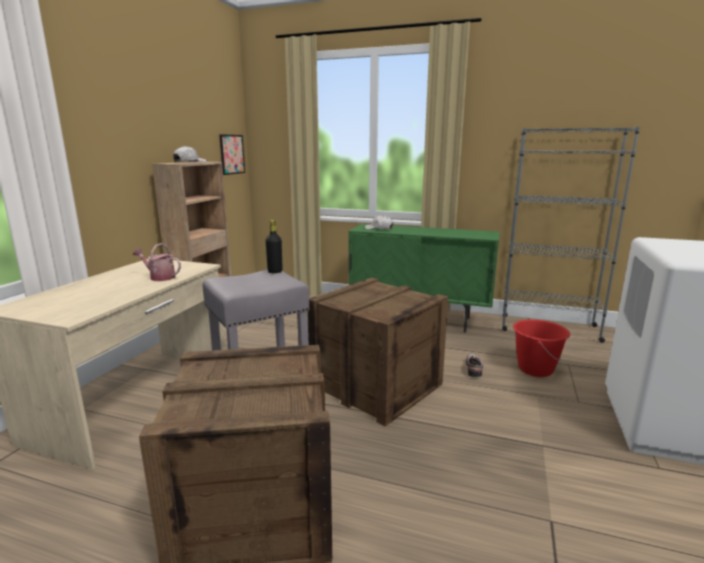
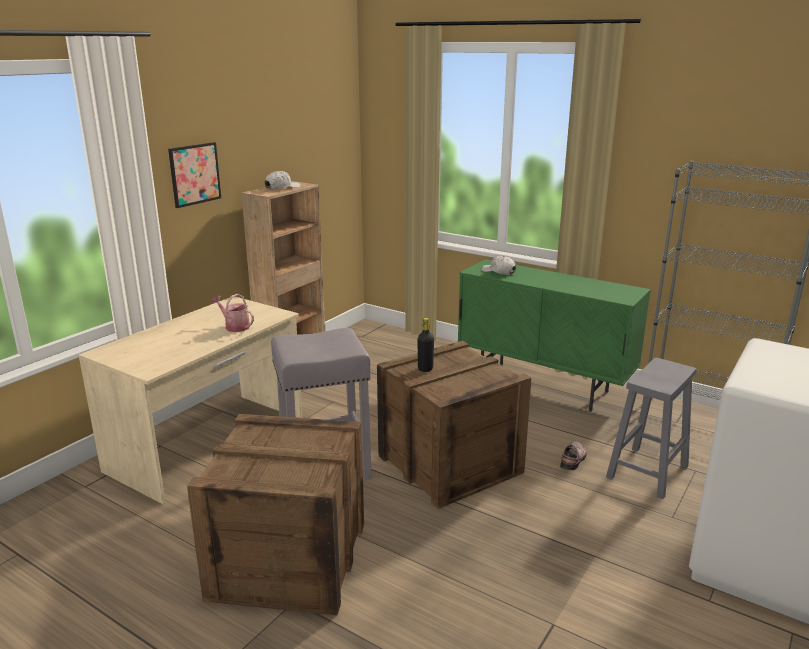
camera: 15 degrees right, 5 degrees up
picture [219,134,245,175] -> picture moved to [168,142,221,208]
black bottle [266,220,283,273] -> black bottle moved to [418,318,434,372]
red bucket [513,319,570,377] -> grey stool [606,358,696,499]

